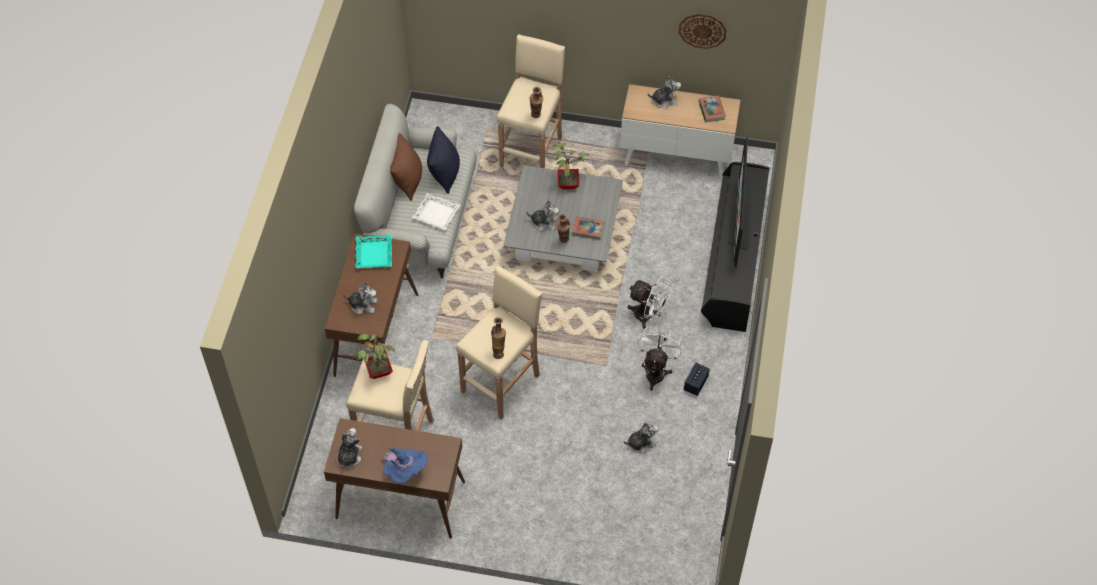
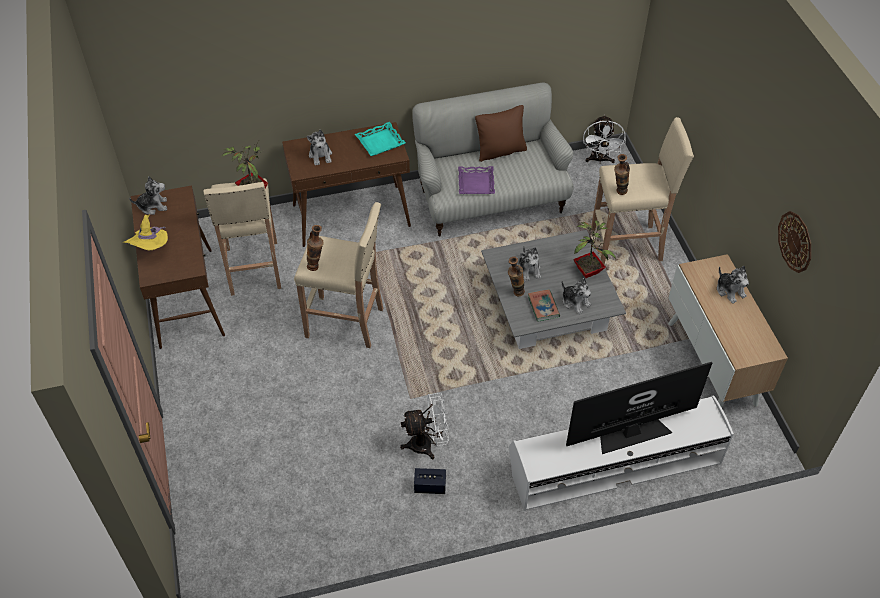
camera: 65 degrees right, 5 degrees down
blue hat [380,448,428,483] -> yellow hat [123,214,168,250]
white tray [412,193,460,230] -> purple tray [458,166,495,194]
black pillow [427,126,460,194] -> none
plush toy [624,422,659,453] -> plush toy moved to [562,278,591,314]
white fan [627,277,673,329] -> white fan moved to [583,115,626,164]
book [698,96,726,122] -> none
black tv stand [701,162,770,332] -> white tv stand [509,395,734,511]

